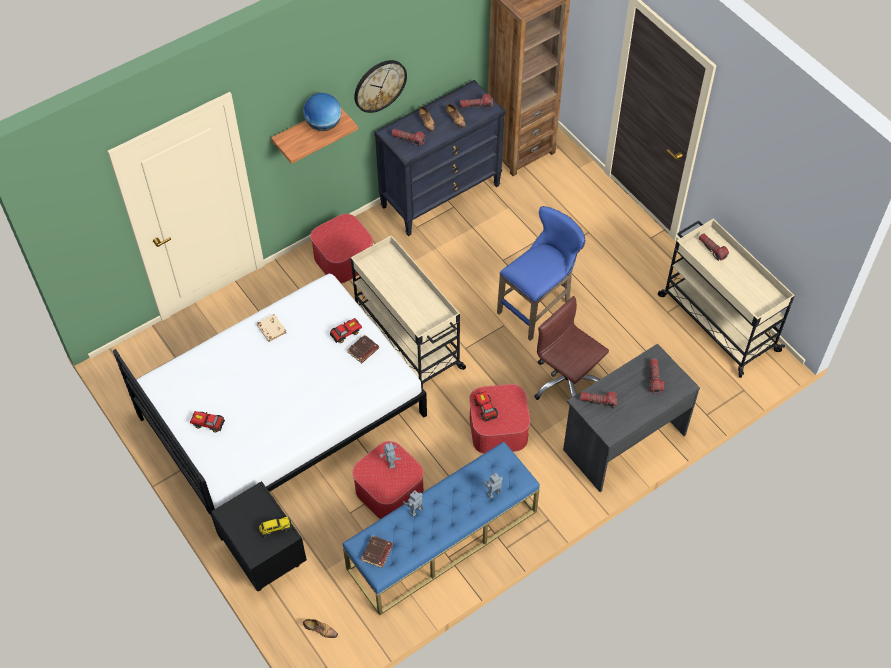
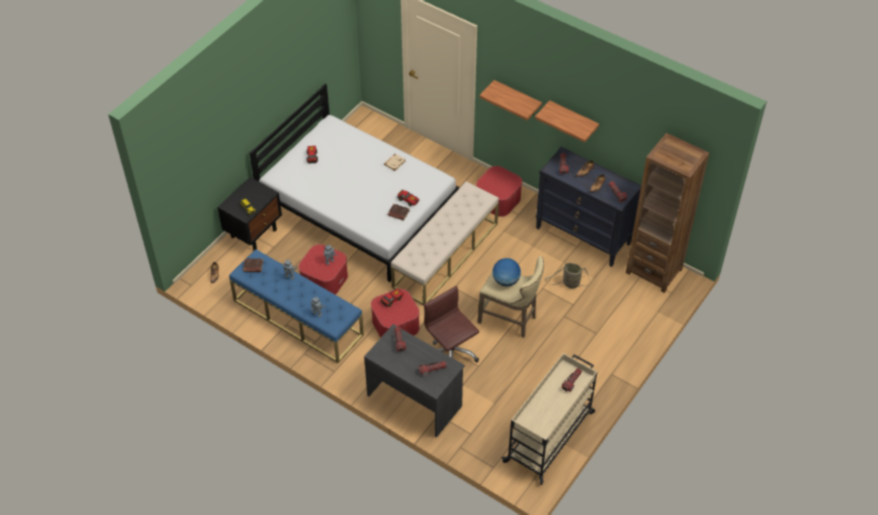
camera: 70 degrees right, 5 degrees down
globe [303,93,342,131] -> globe moved to [493,258,521,287]
beige cart [351,235,466,388] -> beige bench [391,181,499,305]
wall clock [354,60,407,113] -> shelf [535,100,599,142]
blue stool [497,206,585,341] -> beige stool [478,256,544,338]
brown office chair [534,296,609,400] -> brown office chair turned 60 degrees counterclockwise [424,286,479,362]
none -> basket [545,263,590,288]

